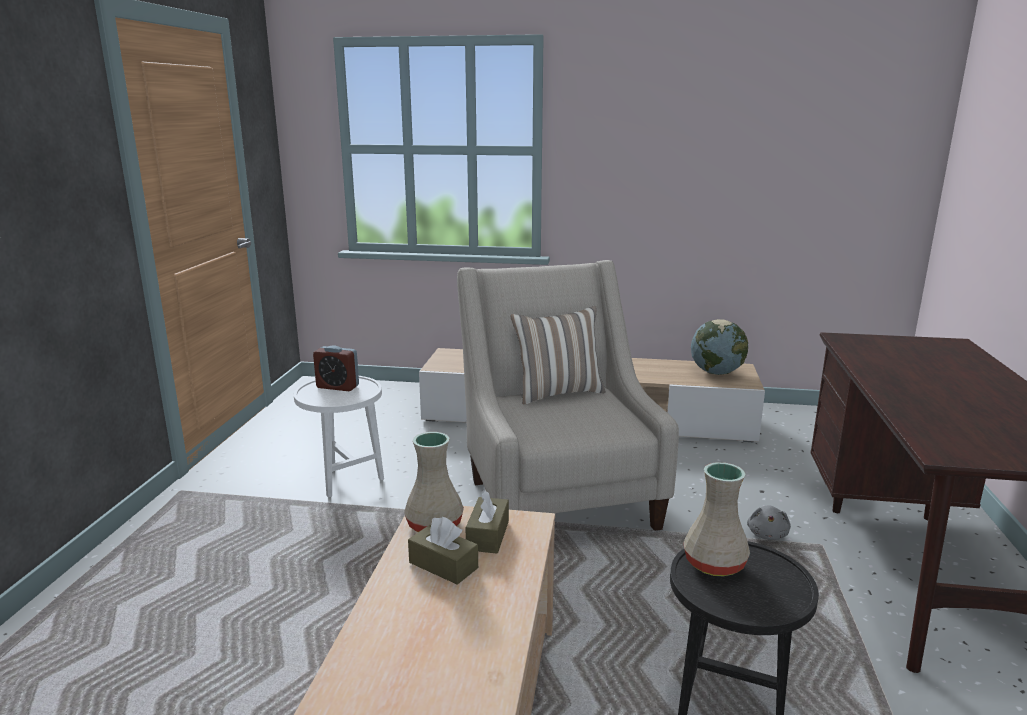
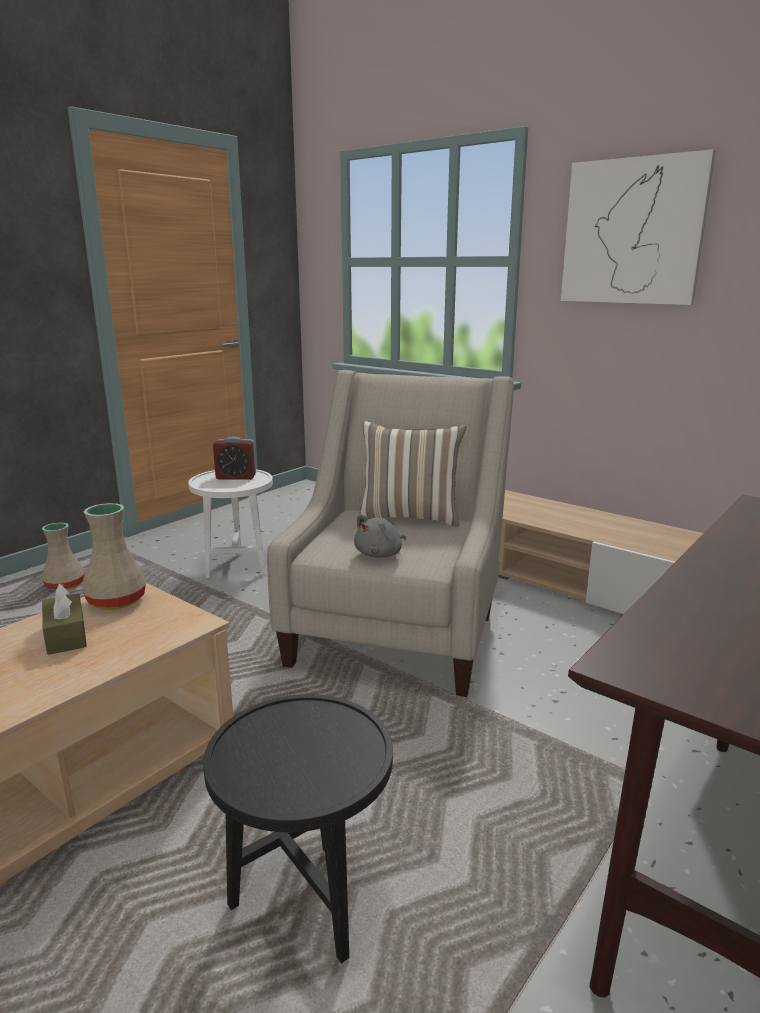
camera: 30 degrees right, 0 degrees up
alarm clock [313,346,359,391] -> alarm clock turned 45 degrees counterclockwise [213,436,256,480]
brown tissue box [466,490,509,553] -> none
beige vase [683,462,750,576] -> beige vase moved to [42,522,85,591]
globe [691,319,748,375] -> none
grey plush toy [747,505,791,540] -> grey plush toy moved to [354,514,406,558]
none -> picture [561,149,716,305]

